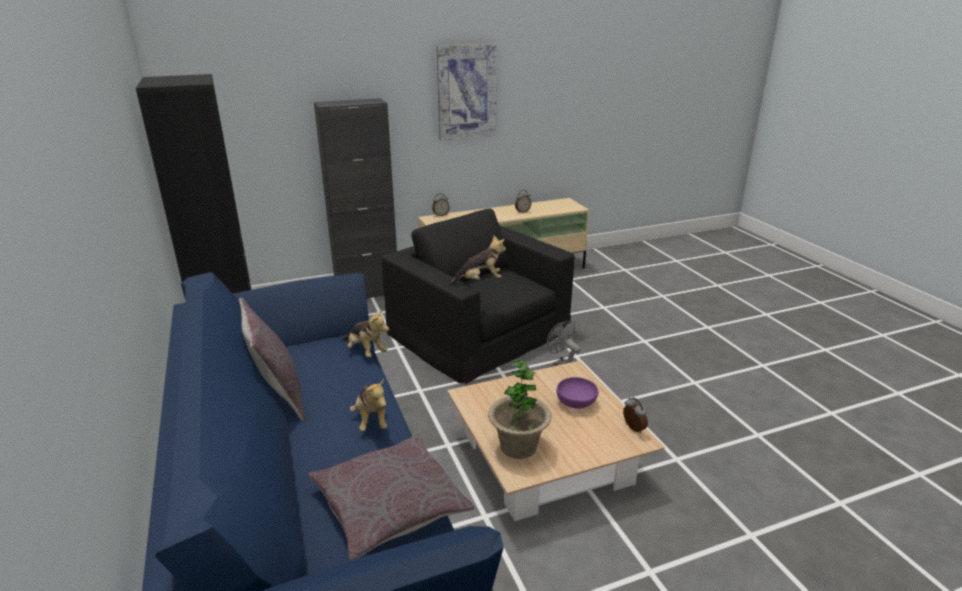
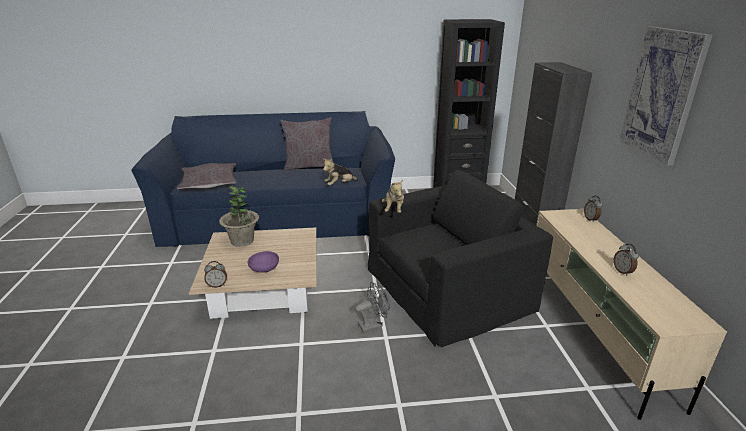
camera: 105 degrees right, 0 degrees up
plush toy [350,378,387,431] -> none

